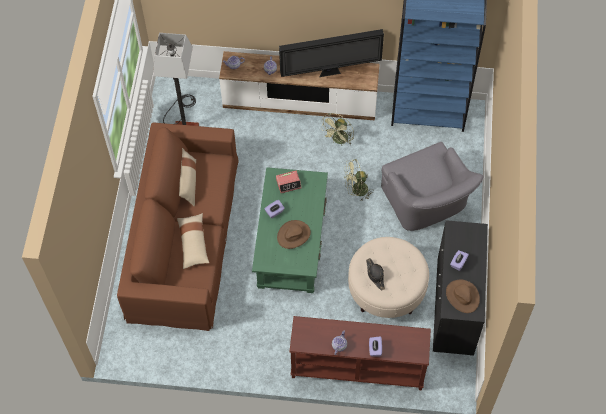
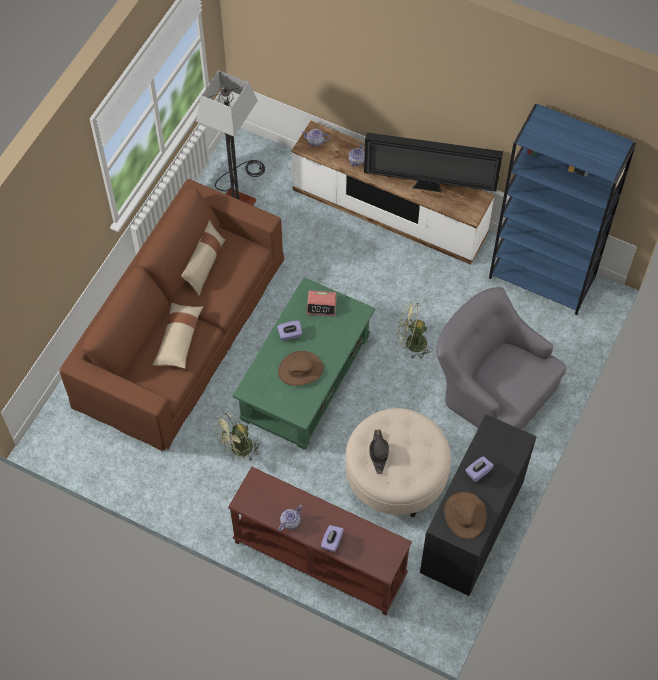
camera: 20 degrees right, 0 degrees up
green fan [321,113,354,145] -> green fan moved to [213,413,260,462]
grey armchair [381,142,484,231] -> grey armchair turned 135 degrees clockwise [436,287,567,430]

